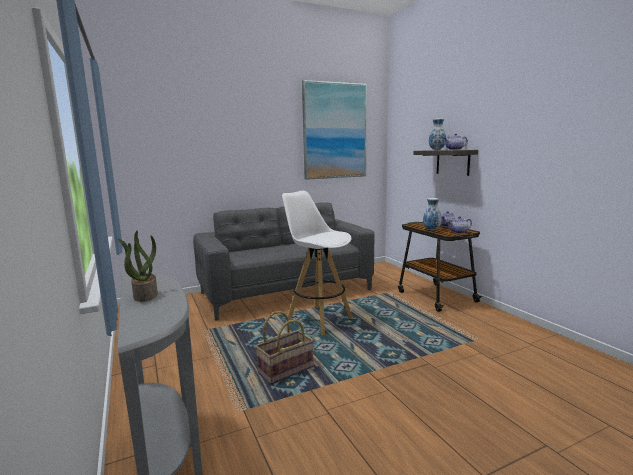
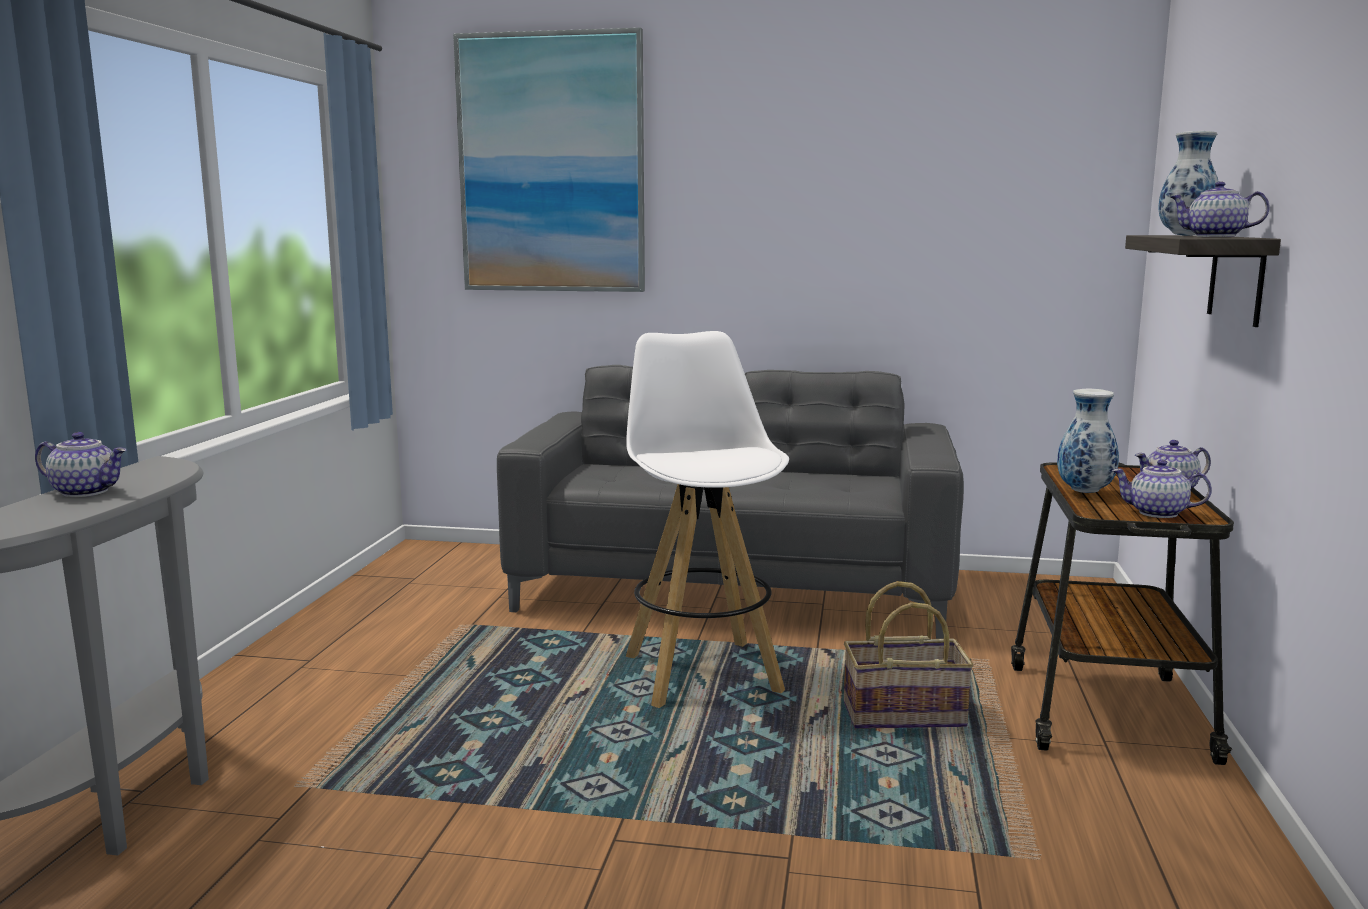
camera: 35 degrees right, 0 degrees up
potted plant [117,231,158,302] -> teapot [35,432,126,497]
basket [255,311,314,384] -> basket moved to [844,581,974,729]
picture [302,80,367,180] -> picture moved to [453,28,645,292]

